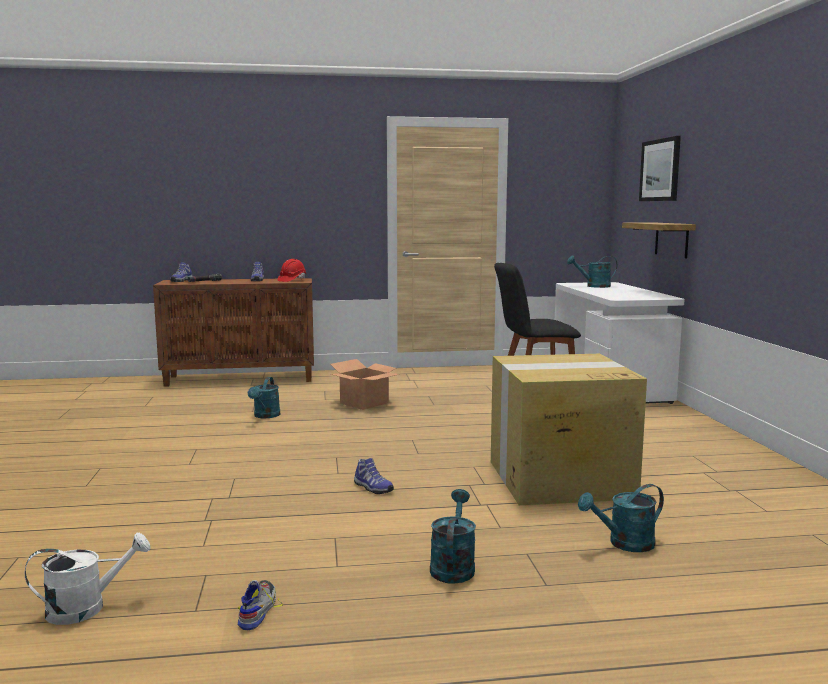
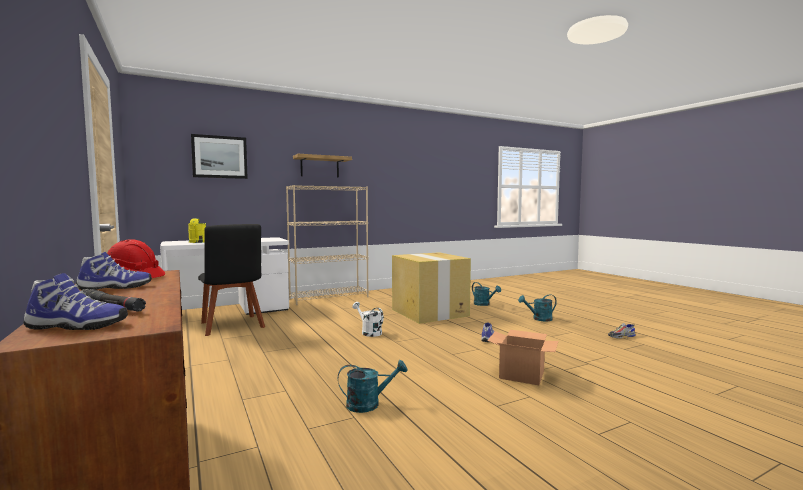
camera: 110 degrees left, 5 degrees down
white watering can [25,533,150,625] -> white watering can moved to [352,302,384,337]
cardboard box [330,359,400,410] -> cardboard box moved to [487,330,559,385]
turquoise watering can [567,256,617,288] -> yellow watering can [188,218,207,243]
shelf [622,222,696,258] -> shelf moved to [293,154,352,178]
none -> beige bookcase [286,185,369,305]

